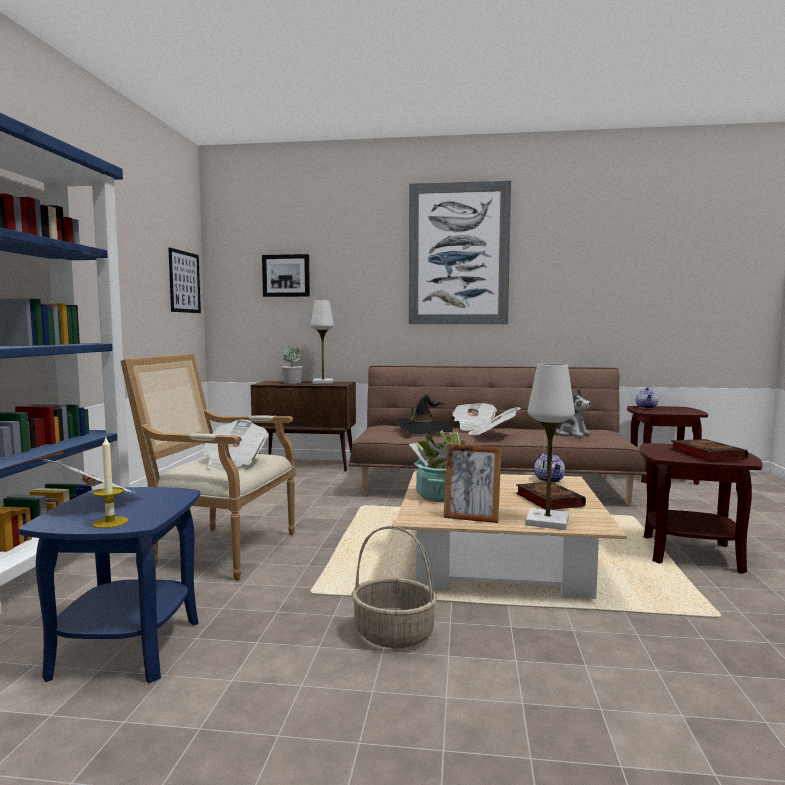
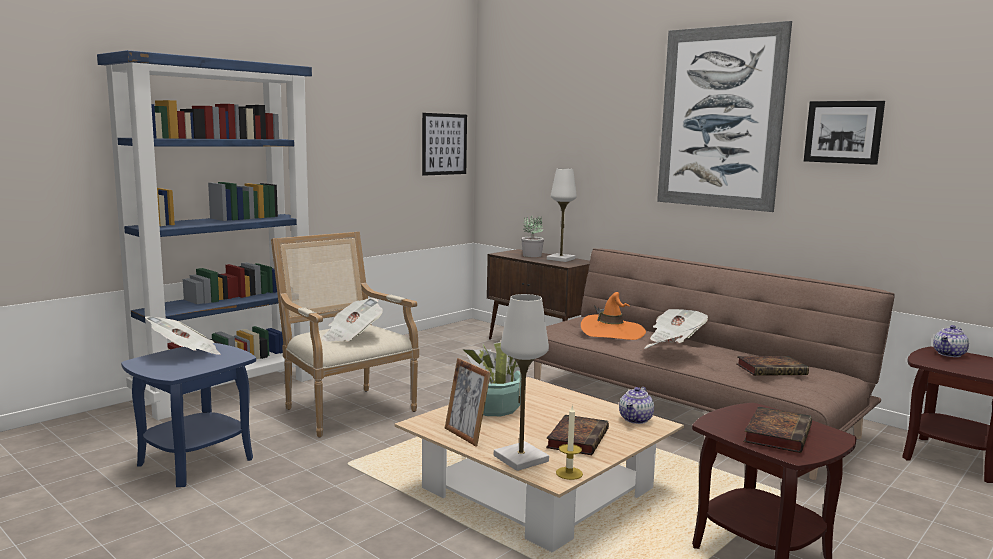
camera: 35 degrees right, 5 degrees up
candle [92,437,128,528] -> candle moved to [556,405,583,480]
picture [262,254,310,297] -> picture moved to [804,101,885,165]
basket [351,526,437,648] -> none
black hat [396,394,453,434] -> orange hat [581,292,646,340]
plush toy [556,388,591,437] -> book [737,356,809,376]

